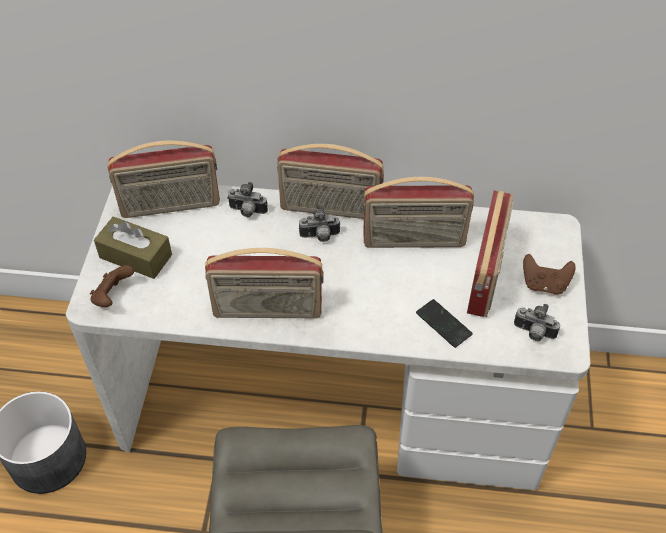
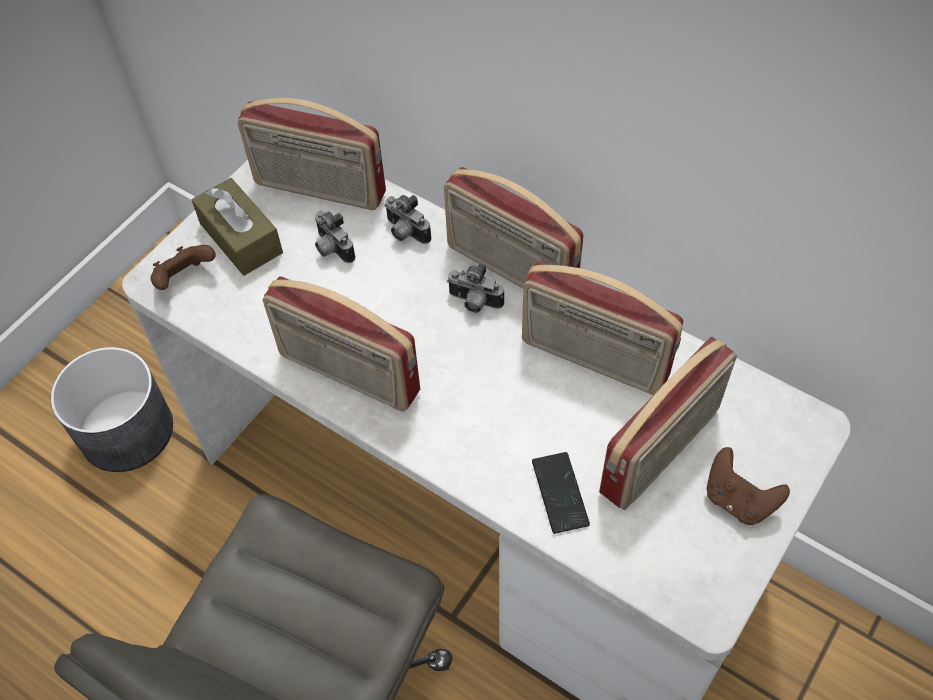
camera: 30 degrees right, 5 degrees up
camera [514,304,560,341] -> camera moved to [315,210,355,263]

